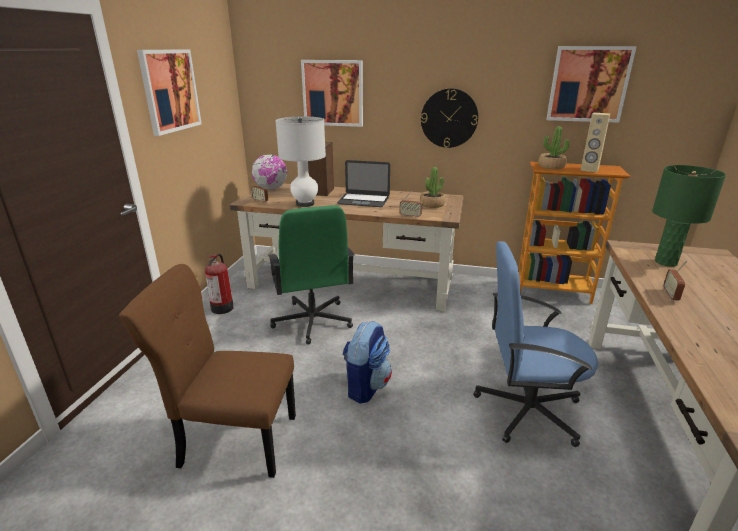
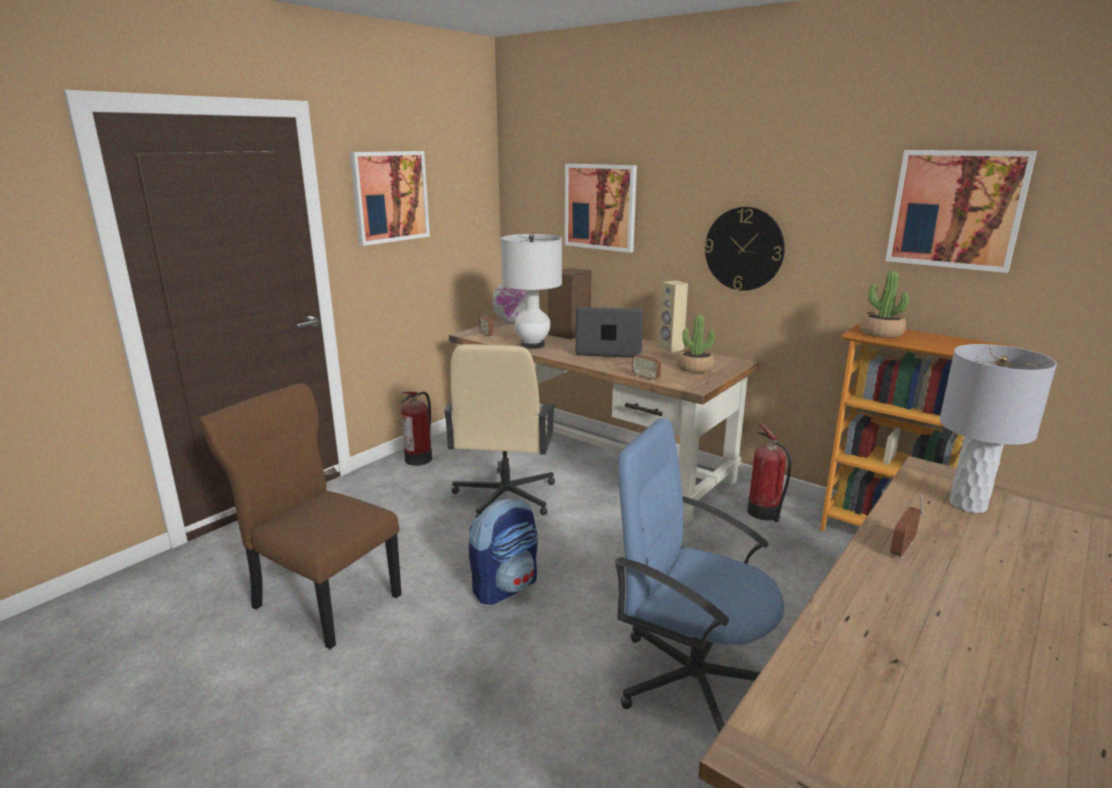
camera: 25 degrees right, 5 degrees down
green office chair [268,205,354,345] -> beige office chair [443,344,556,518]
laptop [337,160,390,207] -> laptop turned 150 degrees clockwise [576,307,643,358]
beige speaker [580,113,610,172] -> beige speaker moved to [659,280,688,352]
green table lamp [652,165,726,267] -> grey table lamp [939,344,1057,513]
none -> fire extinguisher [747,423,791,522]

